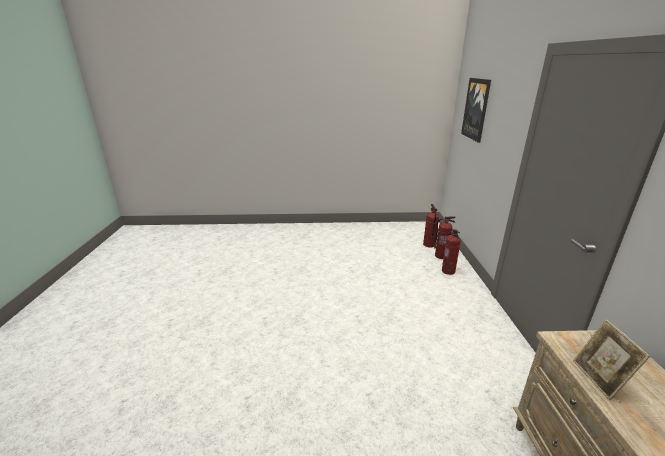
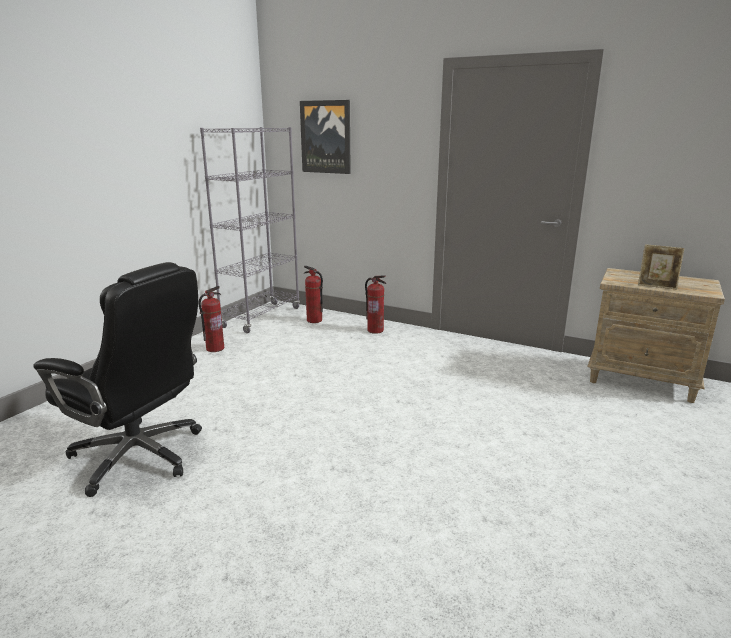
camera: 60 degrees left, 5 degrees down
fire extinguisher [434,216,455,259] -> fire extinguisher moved to [199,286,224,352]
none -> black office chair [33,262,202,497]
none -> grey bookcase [200,127,300,333]

